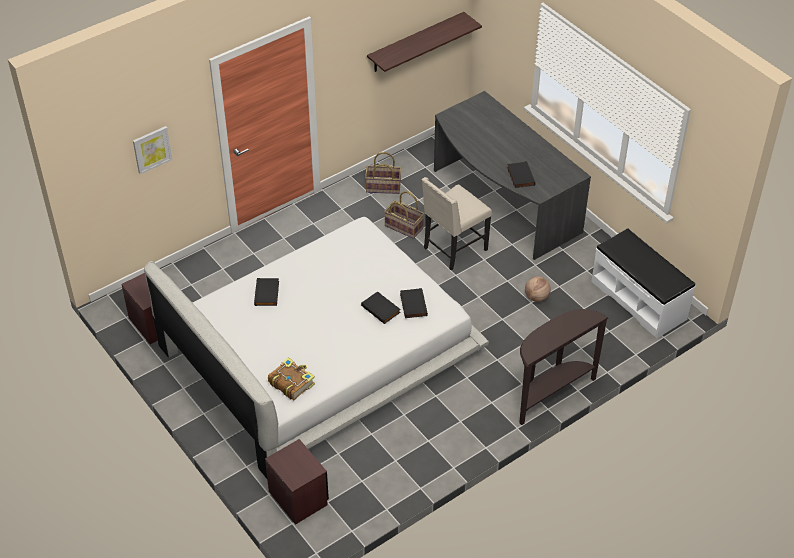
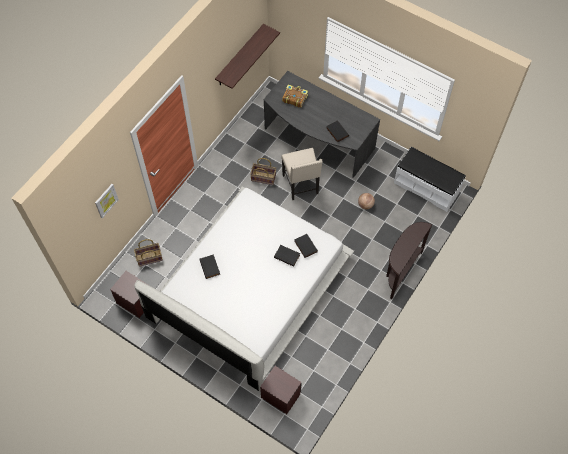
camera: 20 degrees left, 15 degrees up
book [268,357,315,400] -> book moved to [282,85,308,107]
basket [365,152,401,194] -> basket moved to [134,239,163,267]
beige chair [422,177,492,271] -> beige chair turned 45 degrees counterclockwise [282,148,323,200]

